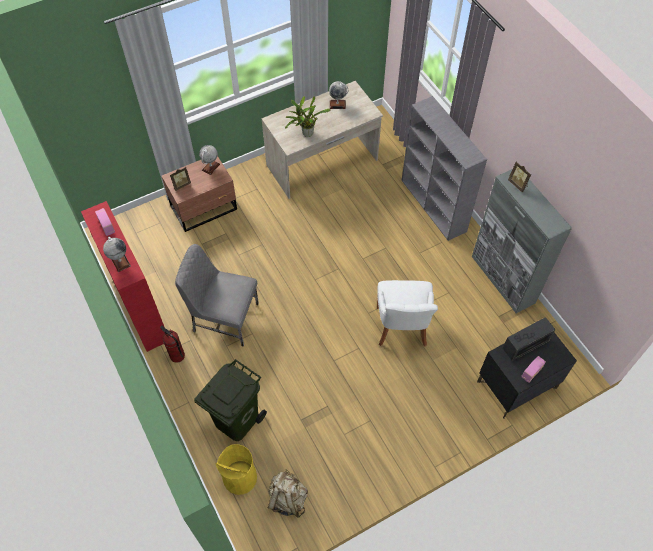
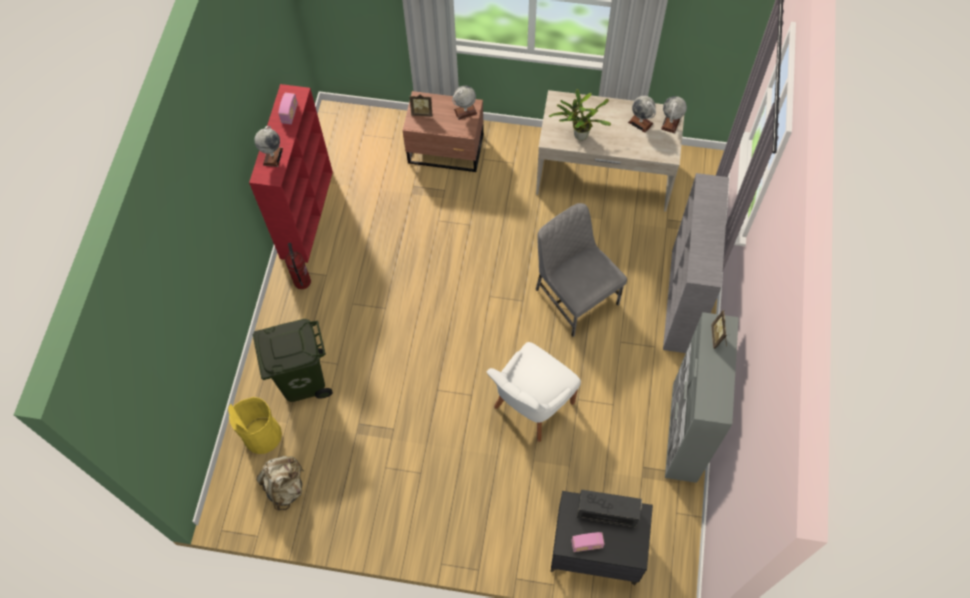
camera: 40 degrees right, 5 degrees up
grey chair [175,244,259,347] -> grey chair moved to [535,203,627,337]
none -> globe [661,96,687,134]

